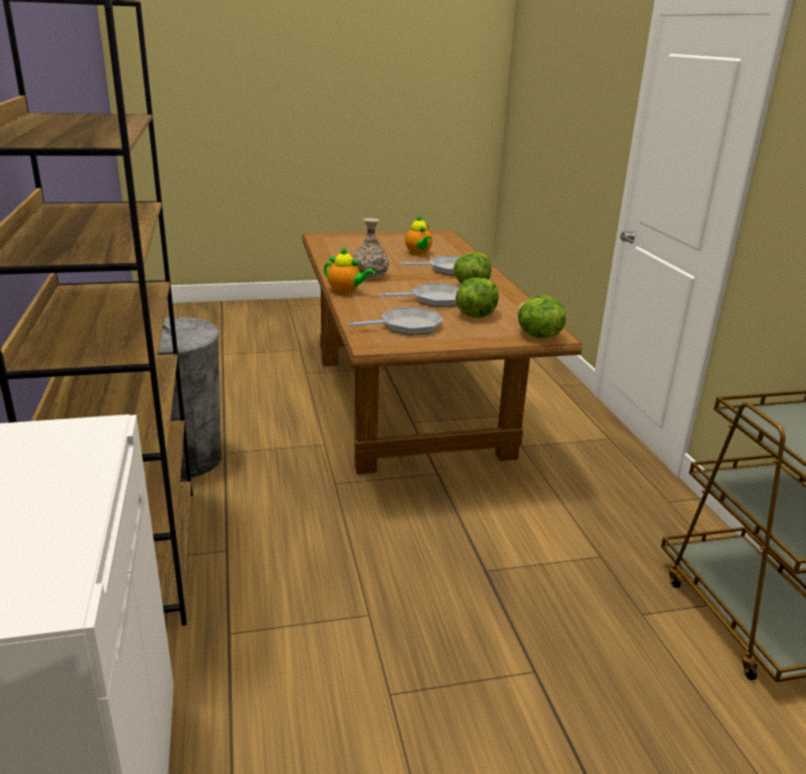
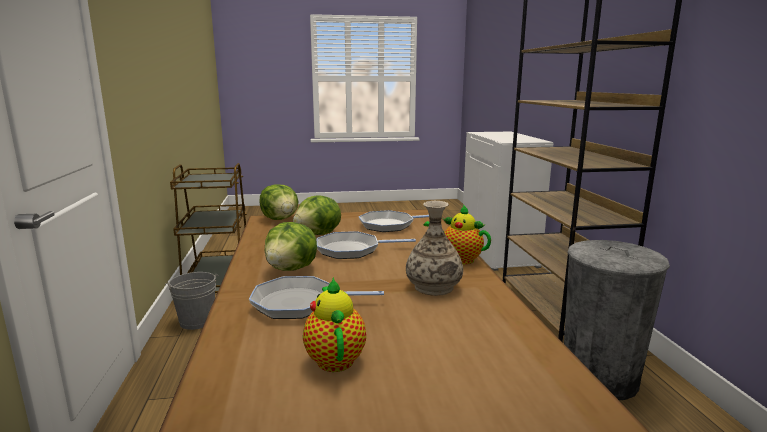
camera: 175 degrees left, 10 degrees down
none -> grey bucket [165,272,219,330]

